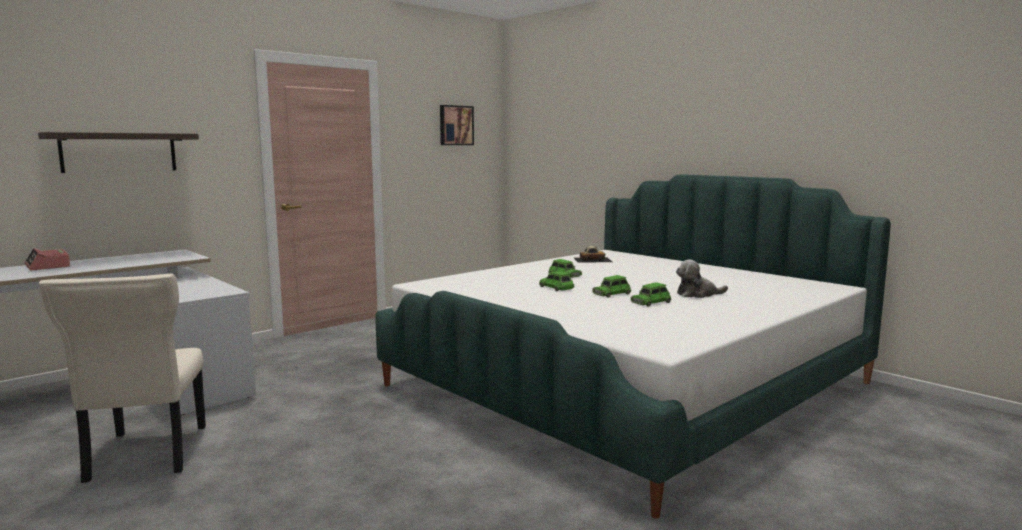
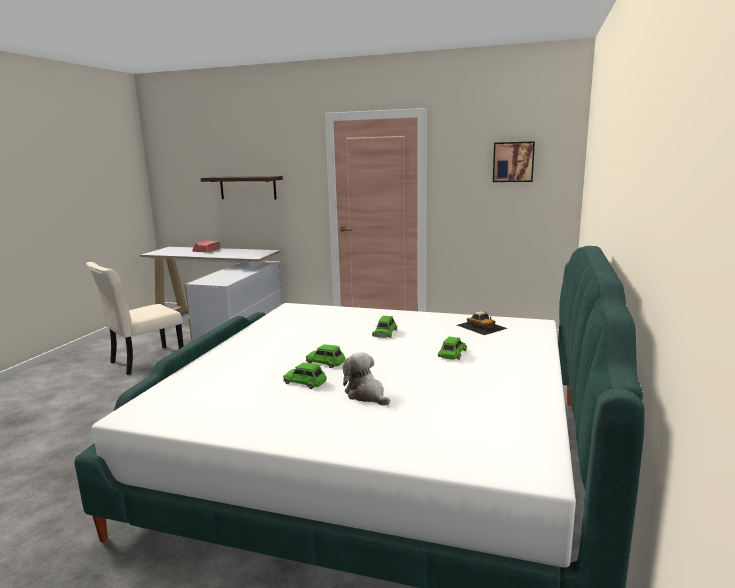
camera: 60 degrees right, 5 degrees up
green toy car [539,271,575,291] -> green toy car moved to [438,337,467,360]

